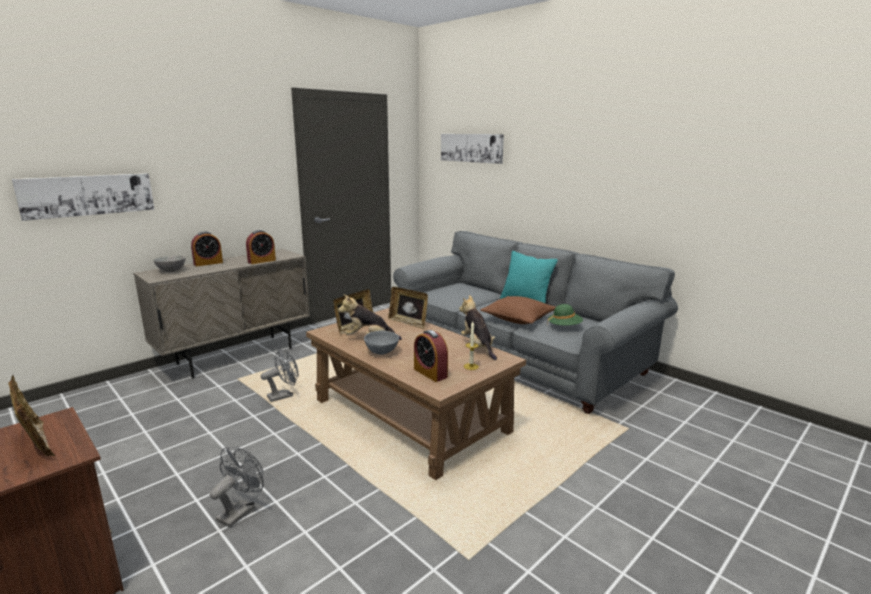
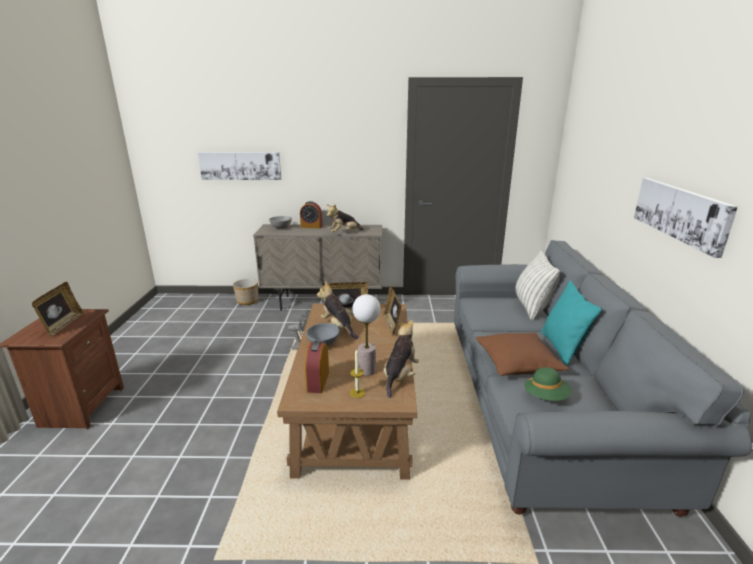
camera: 45 degrees right, 5 degrees up
grey fan [210,447,264,527] -> none
alarm clock [246,230,276,264] -> plush toy [327,204,364,232]
picture [441,134,504,164] -> picture moved to [634,178,738,258]
none -> planter [233,279,258,305]
none -> table lamp [352,294,381,376]
none -> pillow [516,251,560,320]

